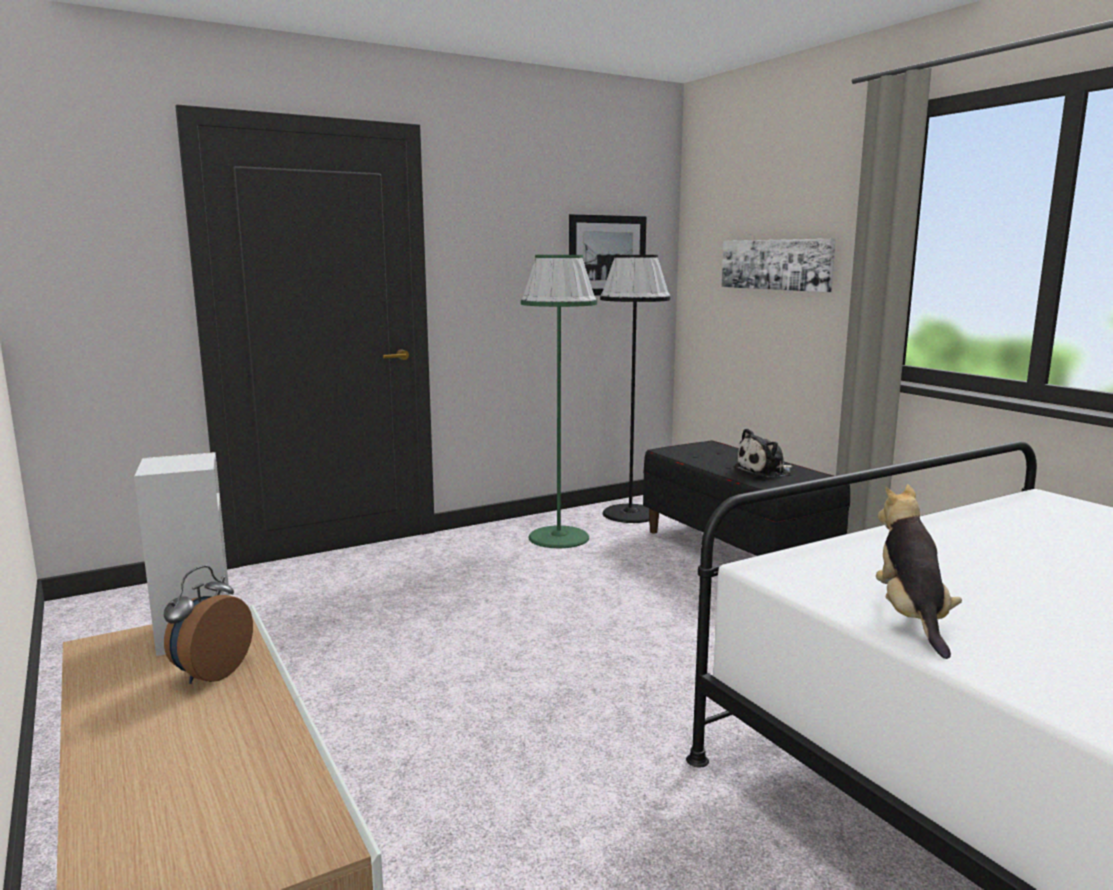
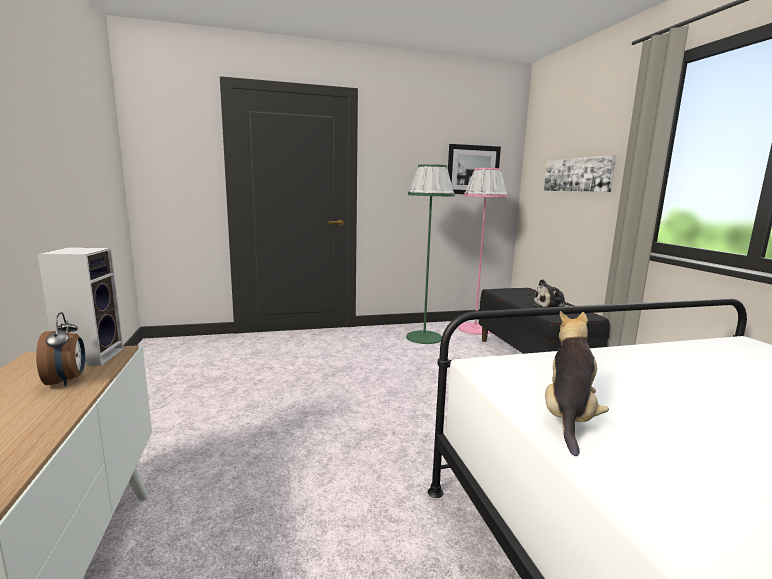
camera: 15 degrees right, 0 degrees up
alarm clock [164,565,253,684] -> alarm clock turned 120 degrees clockwise [36,312,85,387]
black floor lamp [600,255,670,523] -> pink floor lamp [458,168,508,335]

